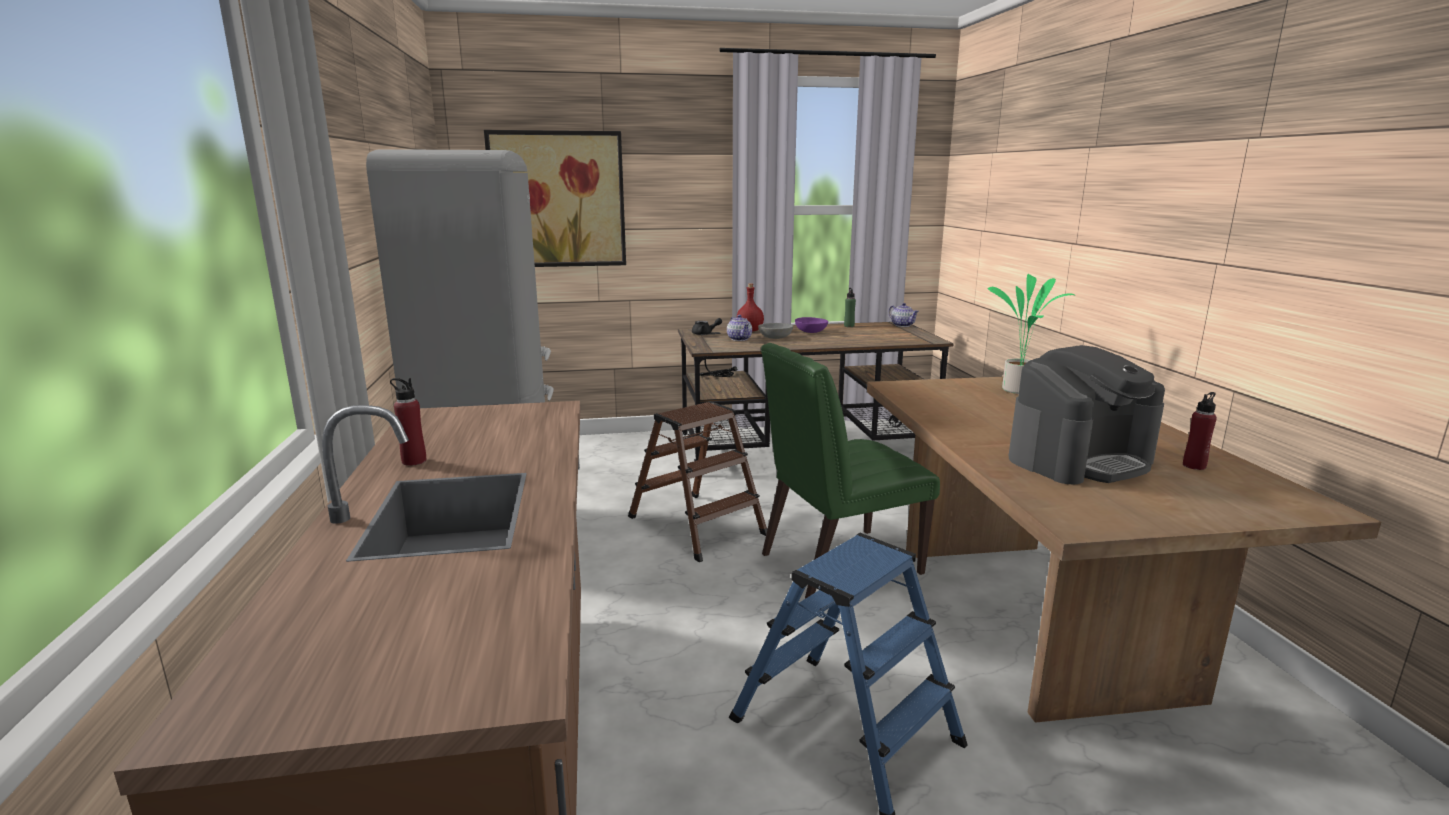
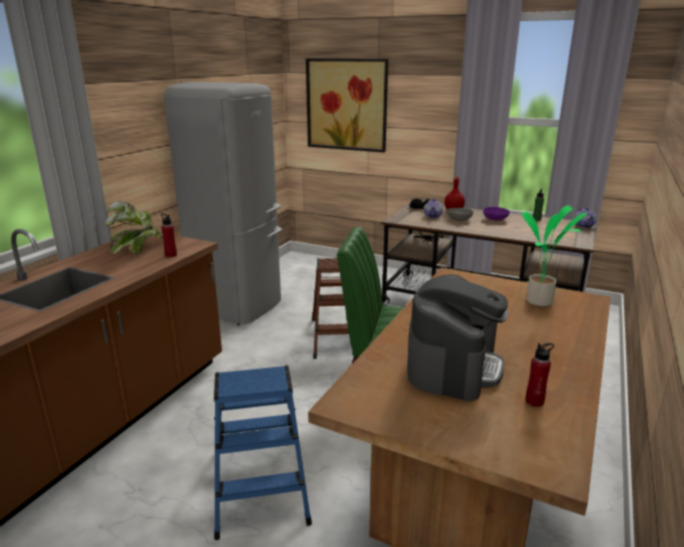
camera: 35 degrees right, 5 degrees up
red bottle [390,378,426,466] -> red bottle moved to [161,213,177,257]
coffee machine [1009,345,1165,484] -> coffee machine turned 75 degrees counterclockwise [407,275,508,401]
none -> potted plant [106,201,163,254]

